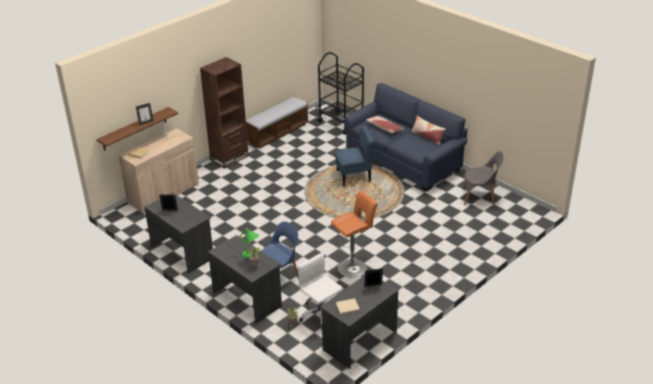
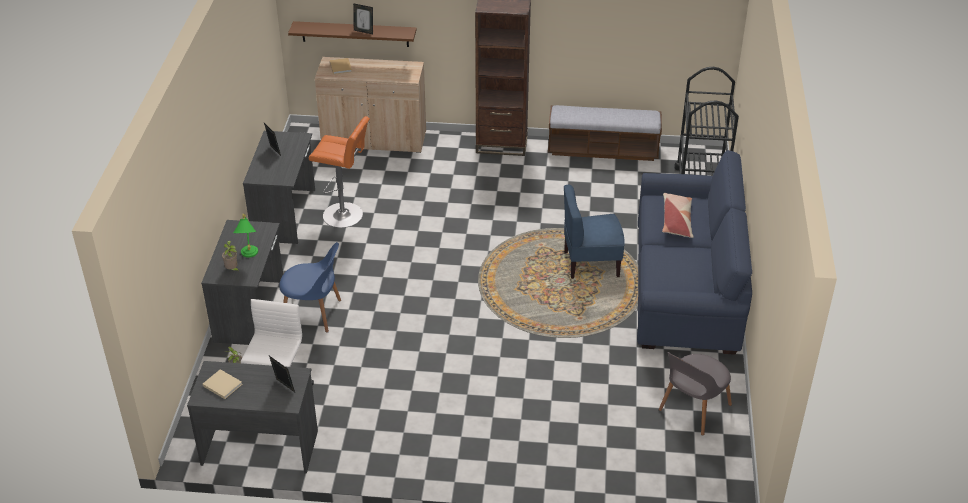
camera: 50 degrees right, 5 degrees up
orange stool [331,190,378,278] -> orange stool moved to [309,116,370,228]
blue chair [335,125,374,186] -> blue chair turned 135 degrees clockwise [564,185,625,279]
pillow [411,116,446,145] -> none
grey chair [463,151,503,206] -> grey chair turned 75 degrees clockwise [659,352,732,436]

